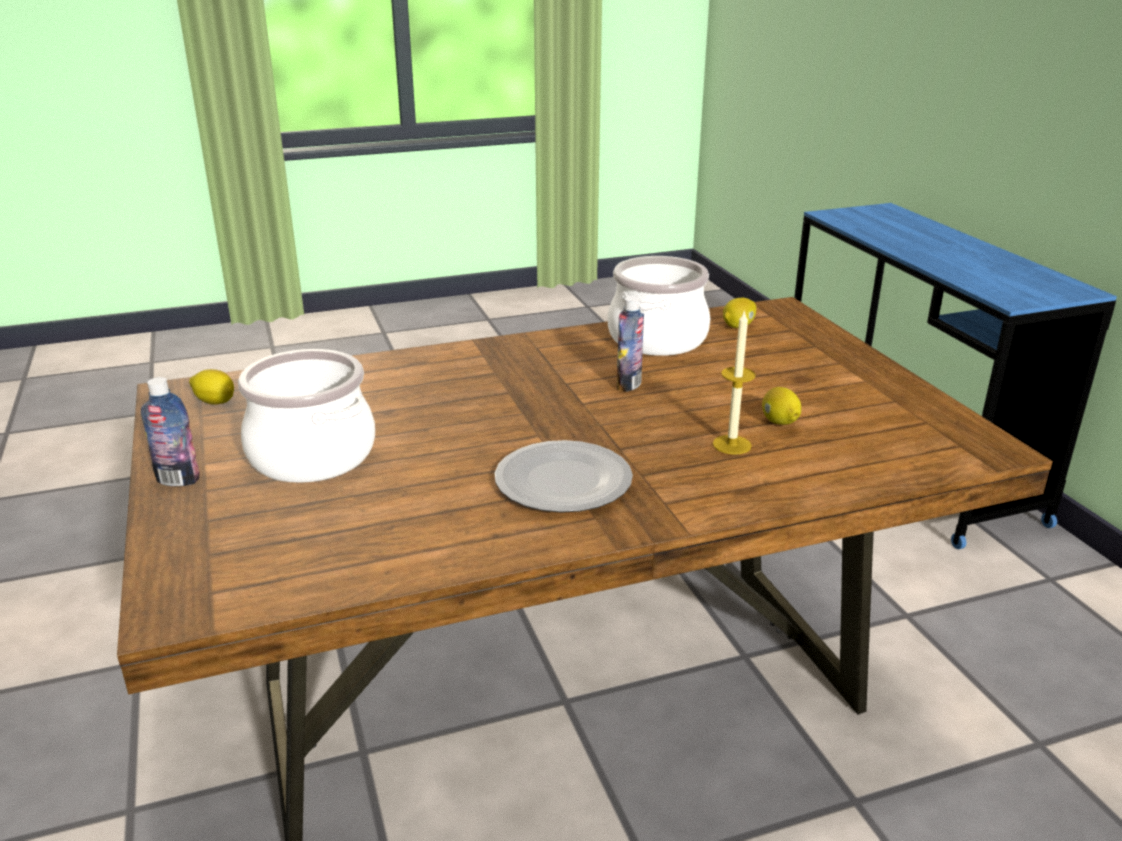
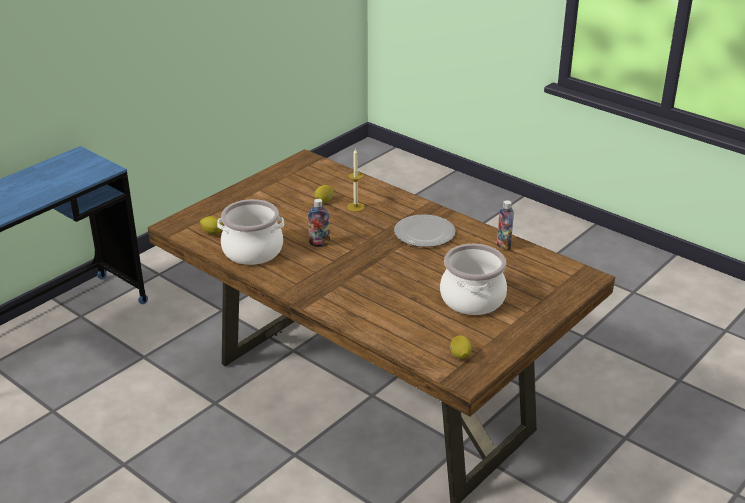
camera: 120 degrees left, 5 degrees up
bottle [141,377,199,486] -> bottle moved to [497,200,514,250]

